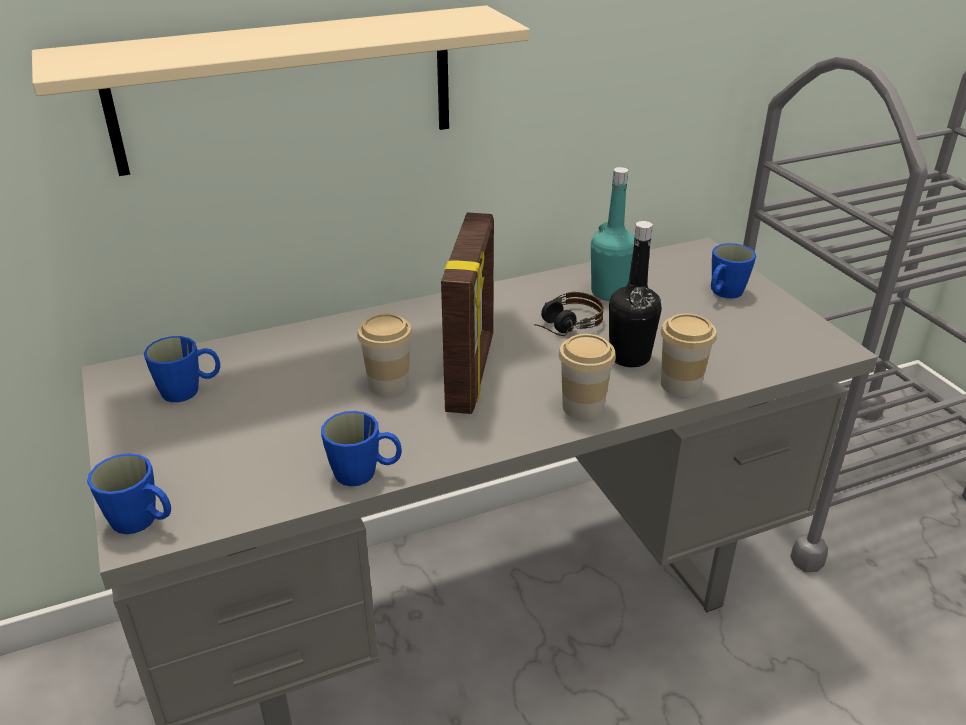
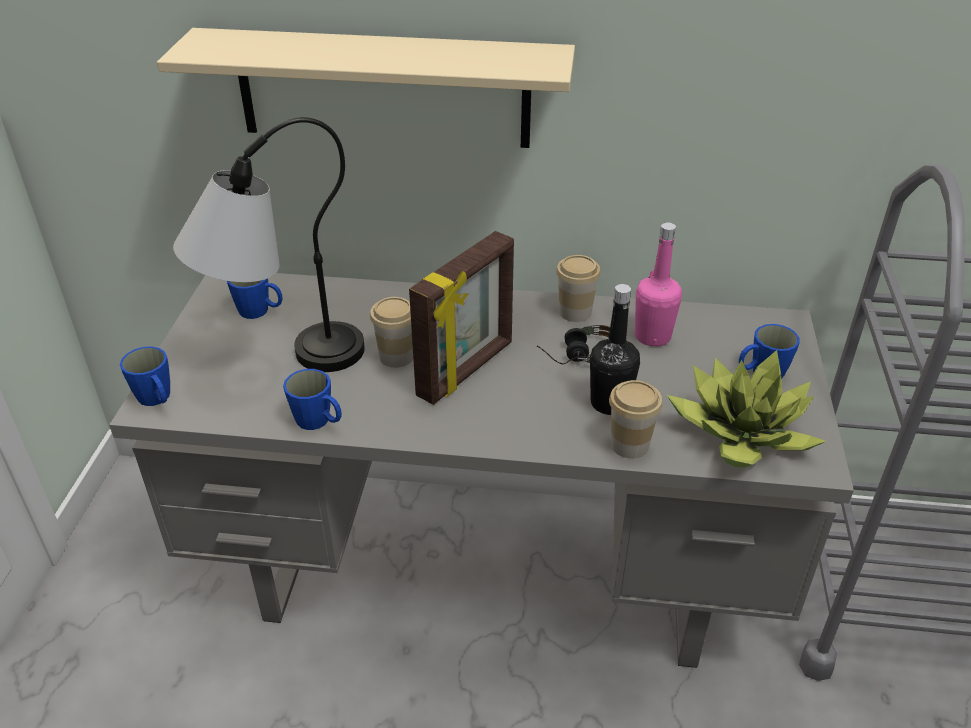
camera: 30 degrees right, 5 degrees up
cup [558,334,616,420] -> cup moved to [556,255,601,322]
turquoise bottle [591,167,635,301] -> pink bottle [635,222,682,347]
none -> table lamp [173,117,365,372]
none -> potted plant [667,350,826,468]

